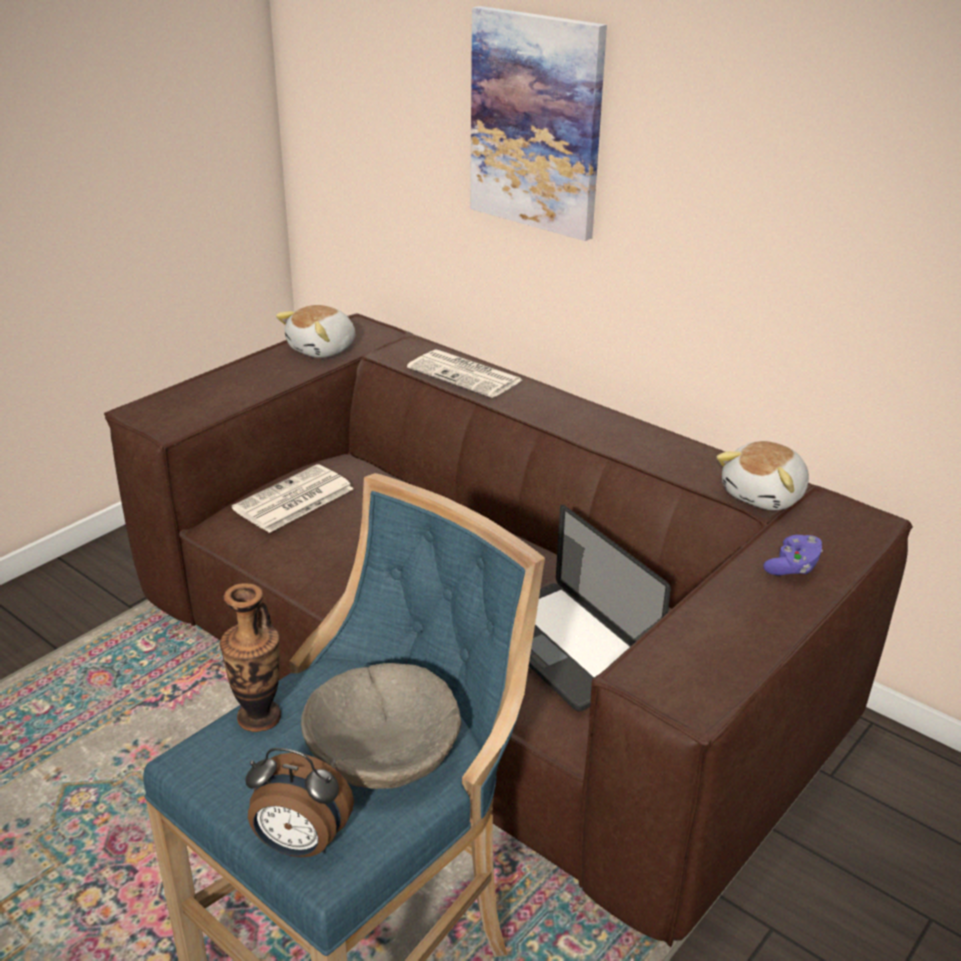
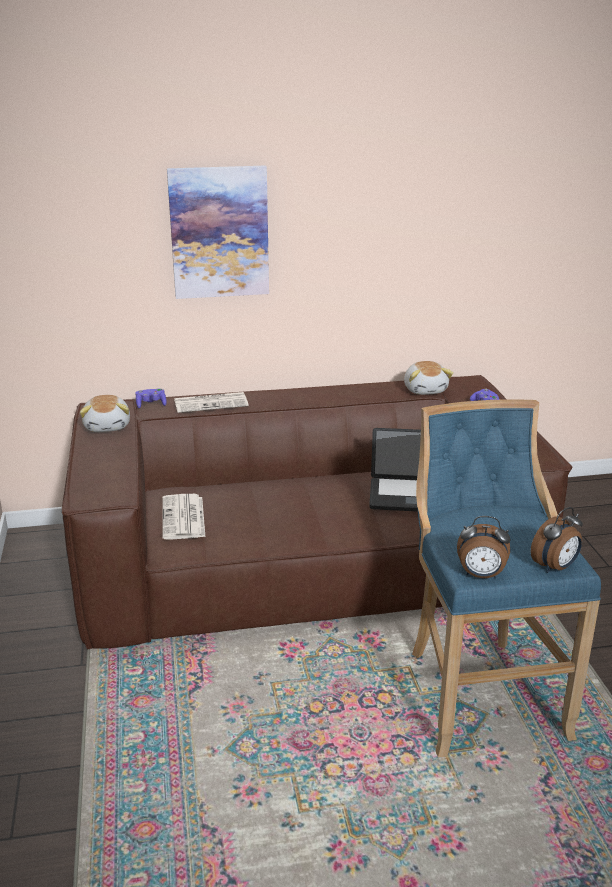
camera: 50 degrees left, 5 degrees down
vase [220,583,281,732] -> none
beige bowl [301,663,461,789] -> none
none -> purple game controller [135,388,167,408]
none -> alarm clock [457,516,511,578]

